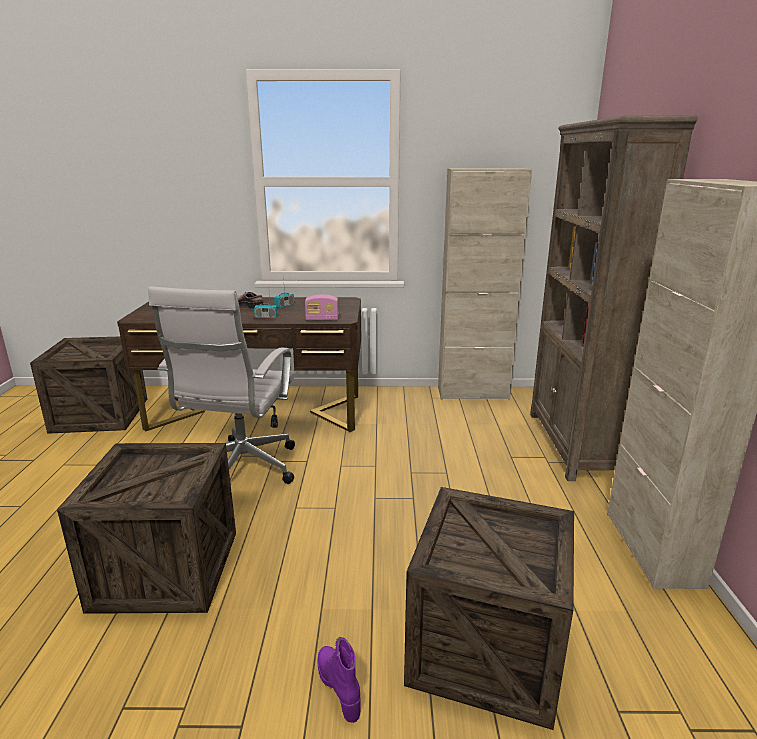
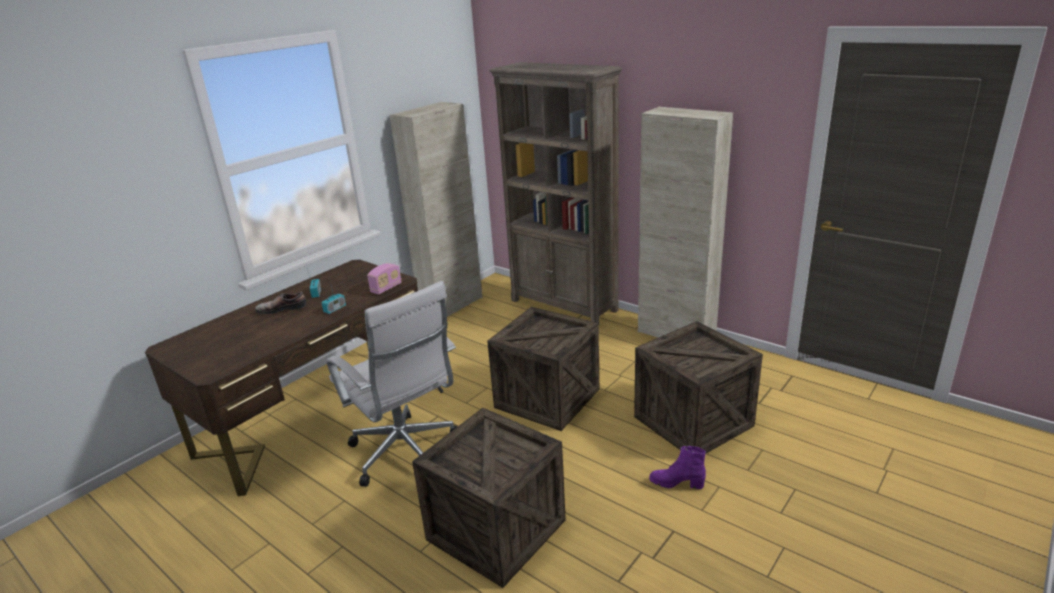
camera: 50 degrees left, 5 degrees up
crate [30,337,147,434] -> crate moved to [487,307,599,431]

